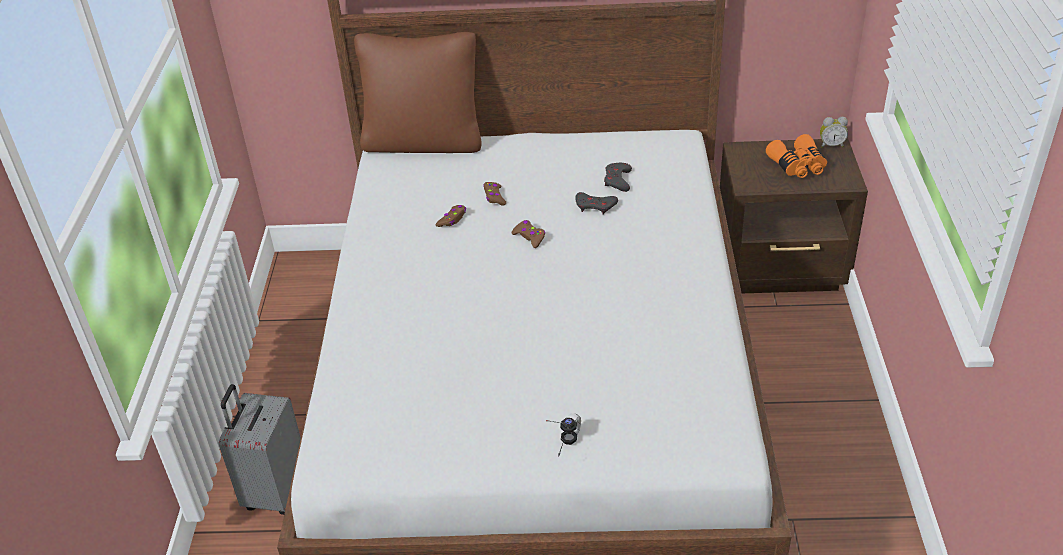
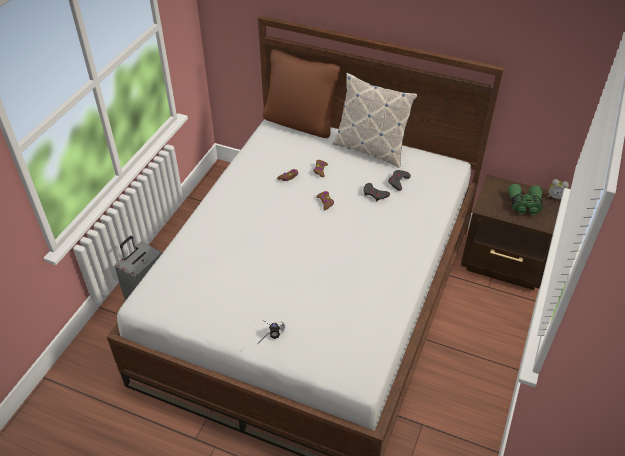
camera: 20 degrees right, 5 degrees up
orange binoculars [766,134,827,178] -> green binoculars [508,184,543,215]
none -> pillow [332,73,417,168]

